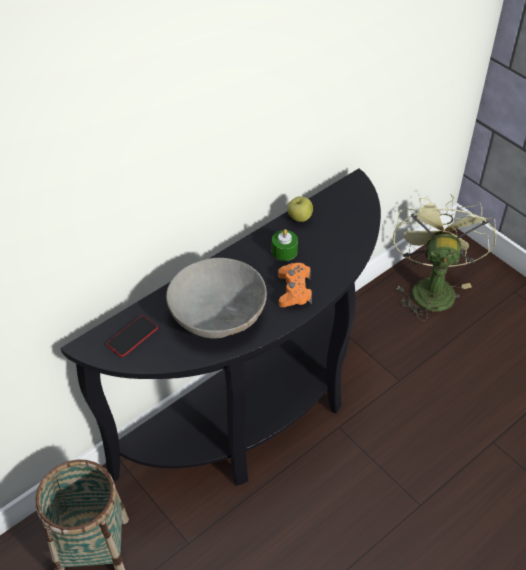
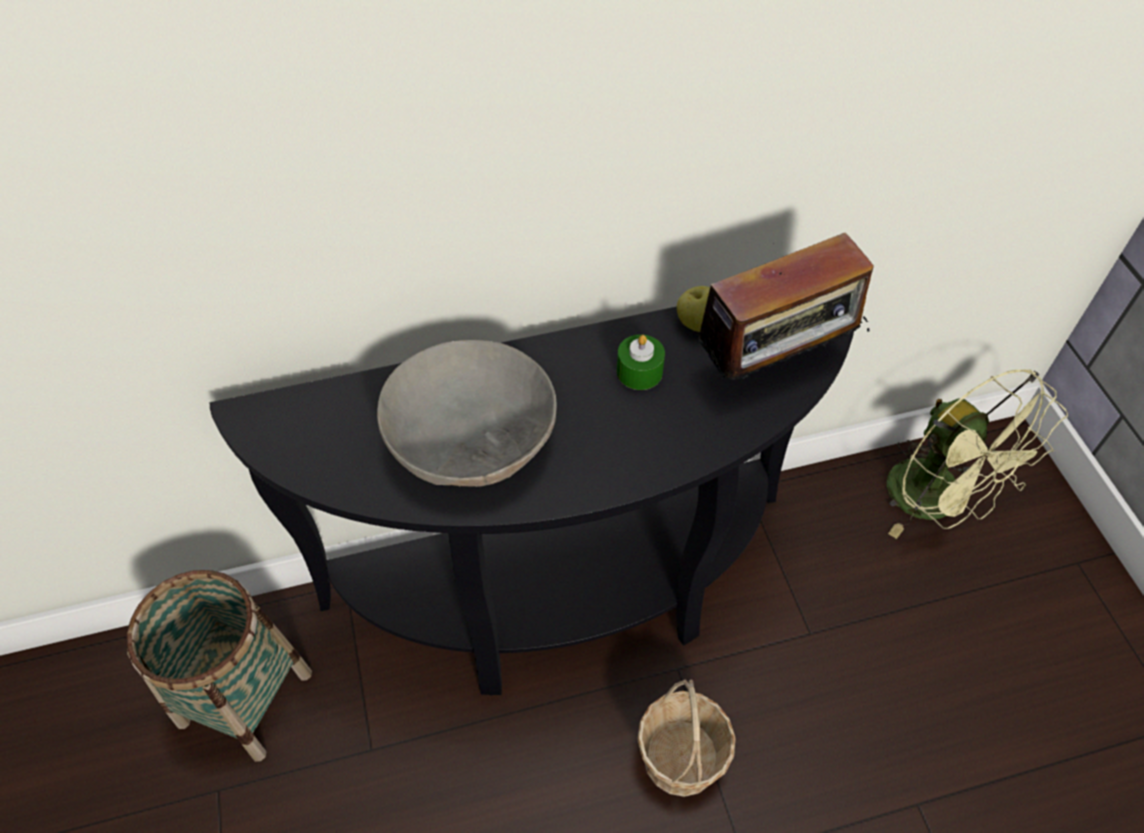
camera: 25 degrees right, 5 degrees up
phone [106,315,158,357] -> none
orange game controller [278,263,312,307] -> none
green fan [393,194,497,321] -> green fan turned 120 degrees clockwise [887,369,1068,539]
none -> basket [637,680,736,797]
none -> radio [690,233,874,380]

